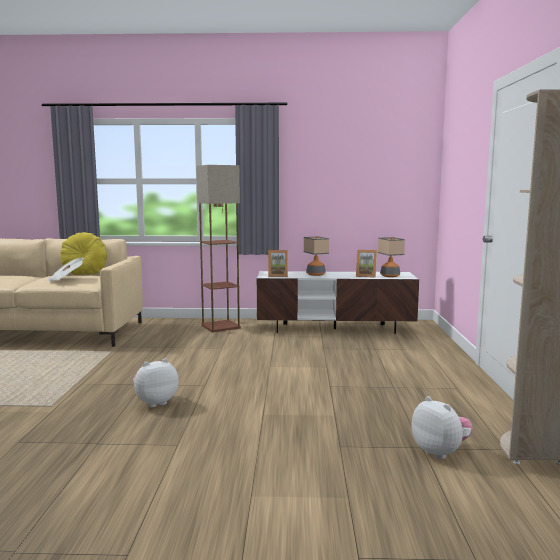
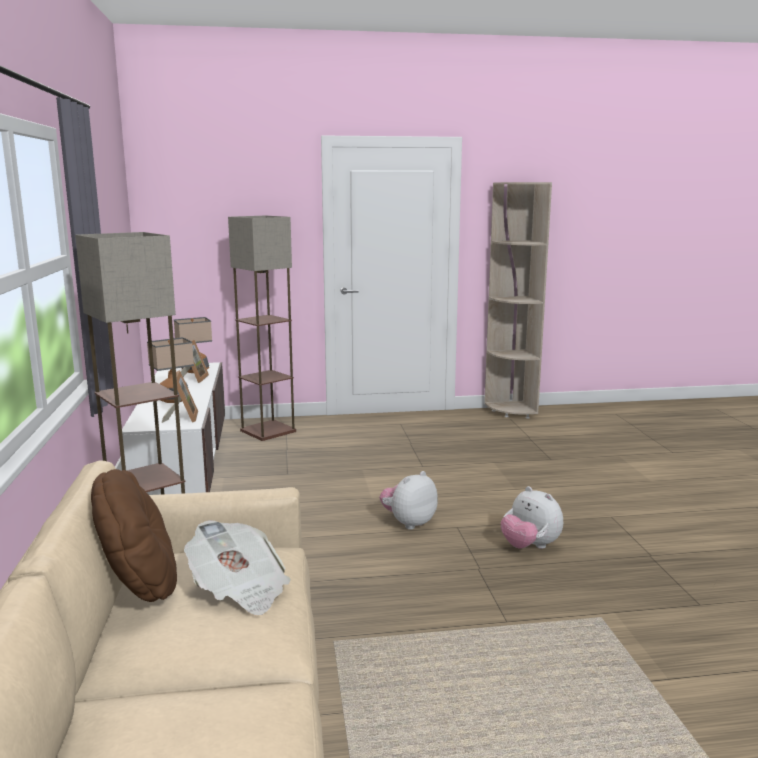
camera: 100 degrees left, 5 degrees up
yellow pillow [60,232,107,275] -> brown pillow [91,469,177,602]
plush toy [411,396,473,459] -> plush toy moved to [380,471,438,530]
none -> floor lamp [228,216,296,441]

